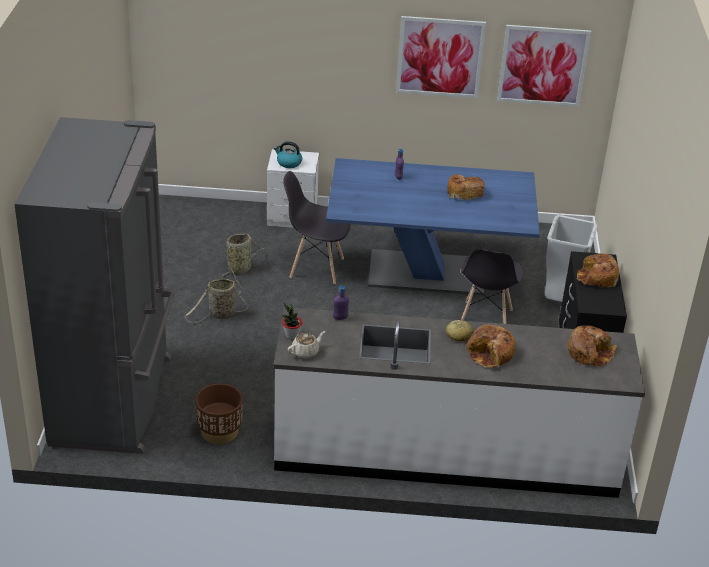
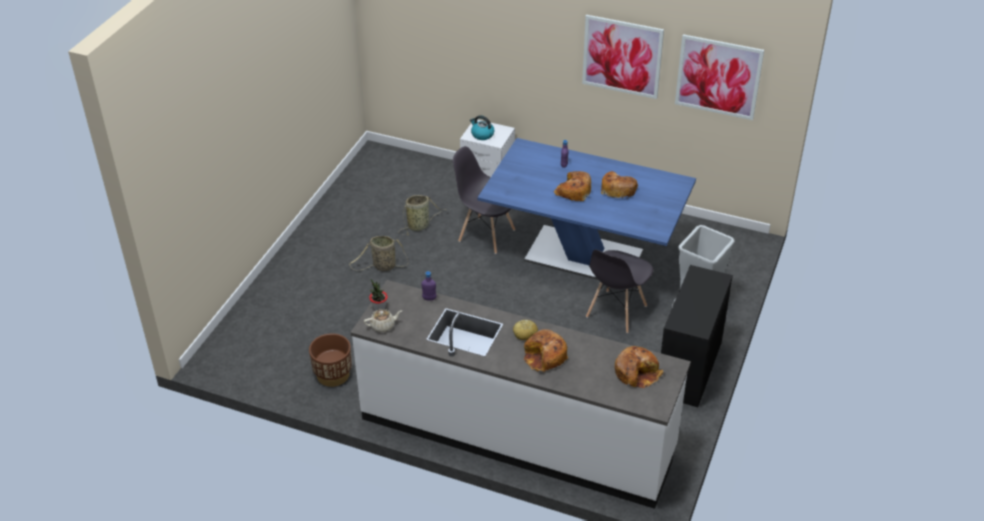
camera: 20 degrees right, 5 degrees up
grey fridge [14,117,175,454] -> none
bread [577,254,619,288] -> bread moved to [554,171,591,201]

